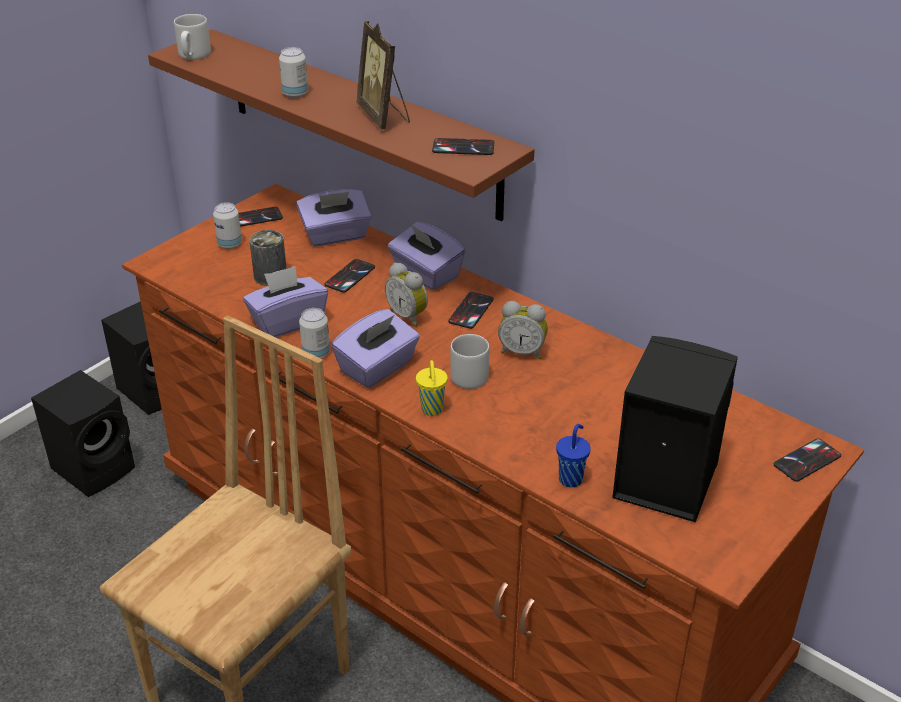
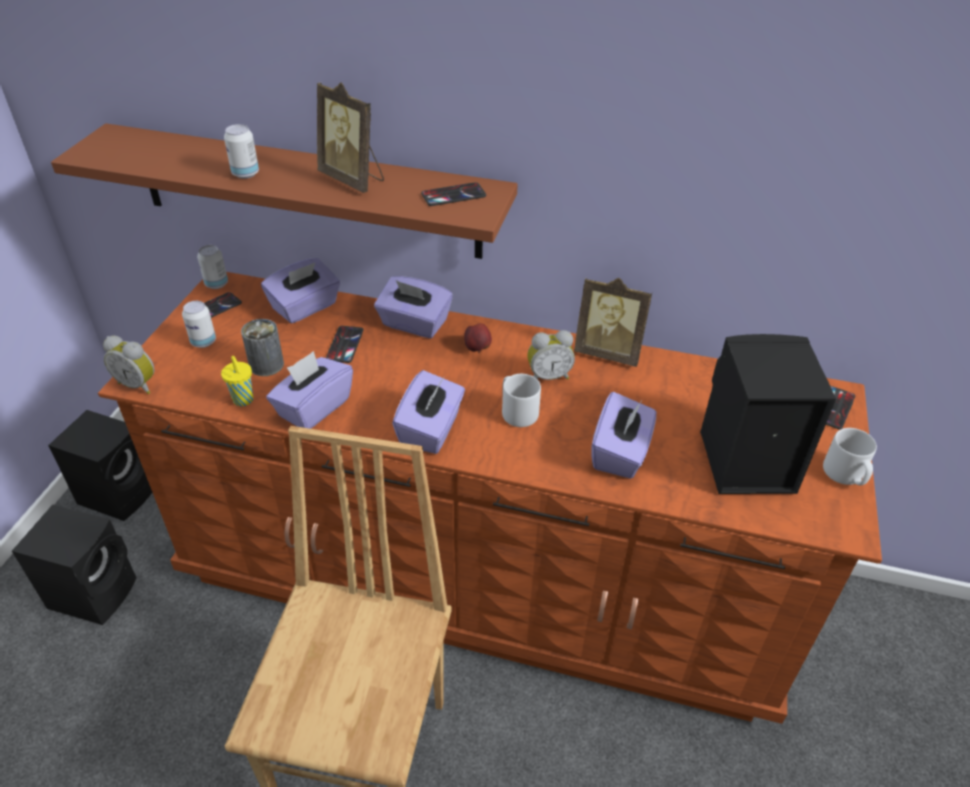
camera: 25 degrees left, 5 degrees up
grey mug [174,14,211,60] -> grey mug moved to [823,428,877,485]
can [299,308,330,358] -> can moved to [197,245,228,289]
alarm clock [385,262,428,327] -> alarm clock moved to [103,336,154,394]
yellow cup [416,360,448,416] -> yellow cup moved to [221,356,253,406]
phone [448,292,494,329] -> apple [464,323,492,353]
blue cup [556,424,591,487] -> none
none -> picture frame [574,278,652,367]
none -> purple tissue box [591,392,656,479]

